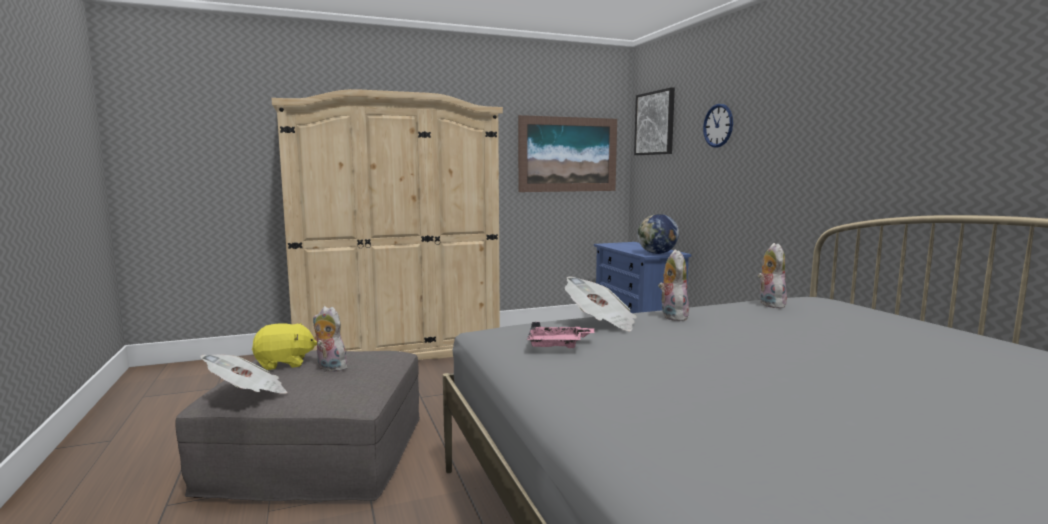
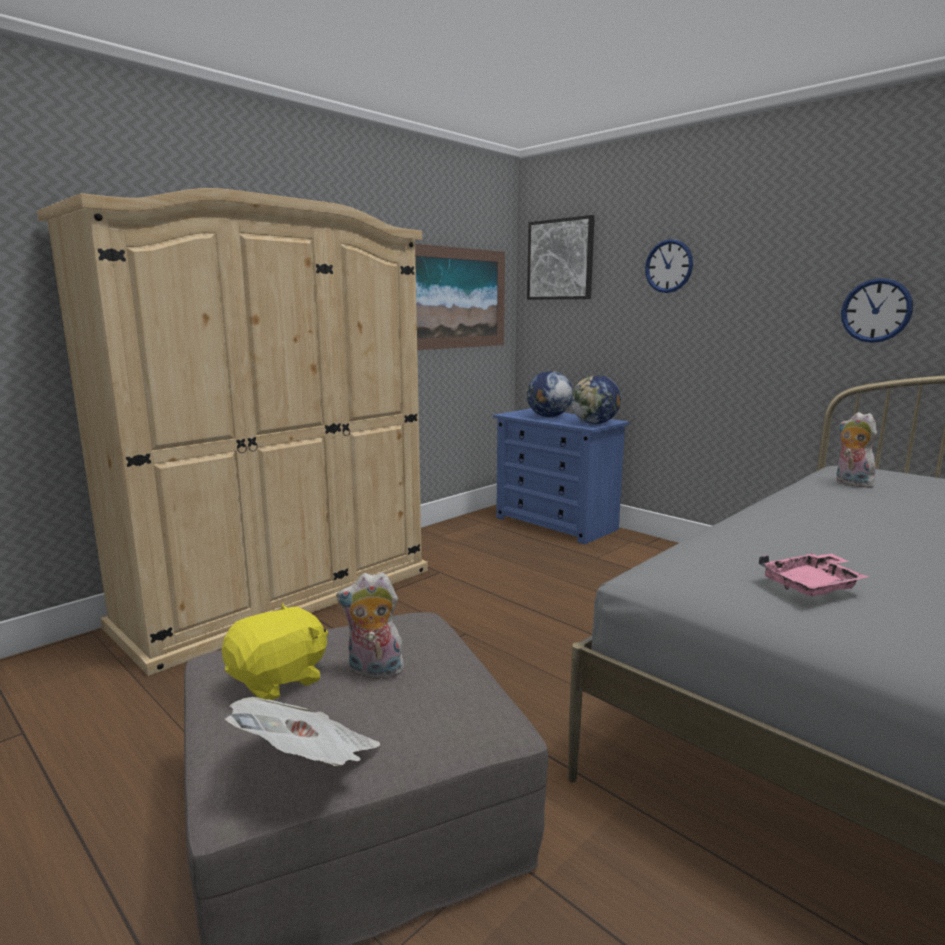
camera: 25 degrees left, 5 degrees up
newspaper [564,277,637,332] -> none
plush toy [658,249,689,321] -> none
none -> globe [526,371,573,417]
none -> wall clock [841,278,913,343]

